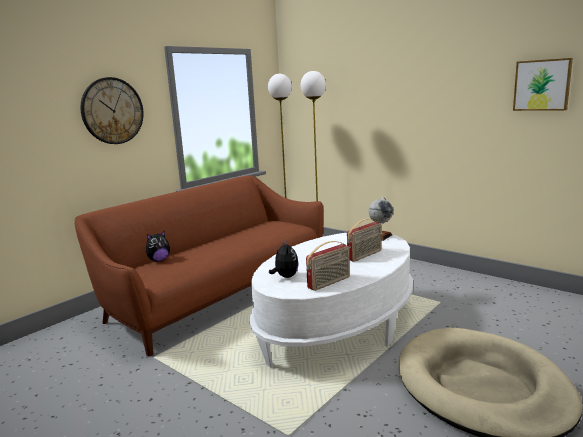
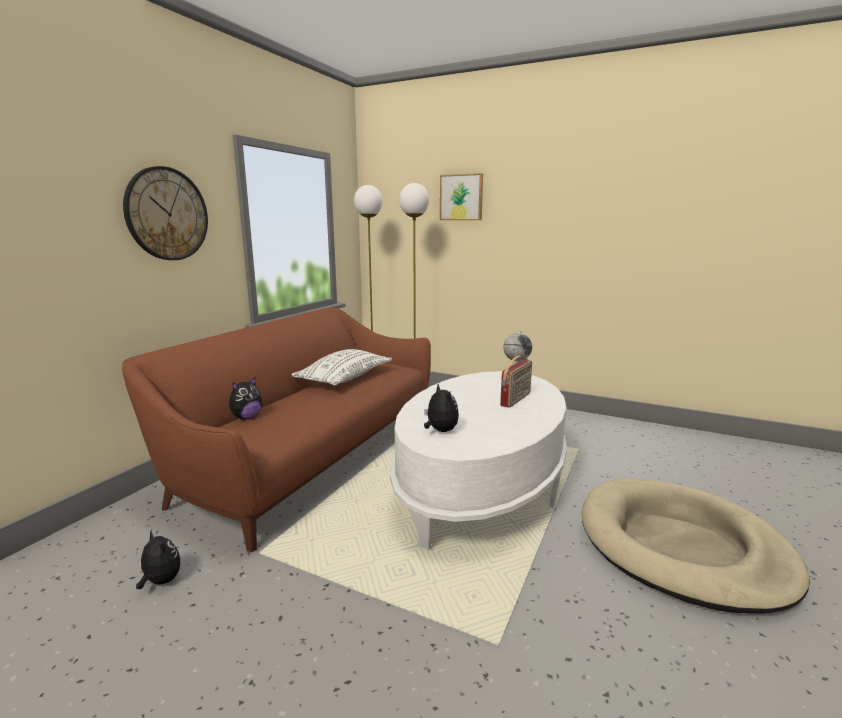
camera: 15 degrees left, 0 degrees up
radio [306,241,350,291] -> none
picture [513,58,573,111] -> picture moved to [440,173,483,220]
none -> plush toy [136,530,181,589]
none -> white pillow [291,349,392,386]

